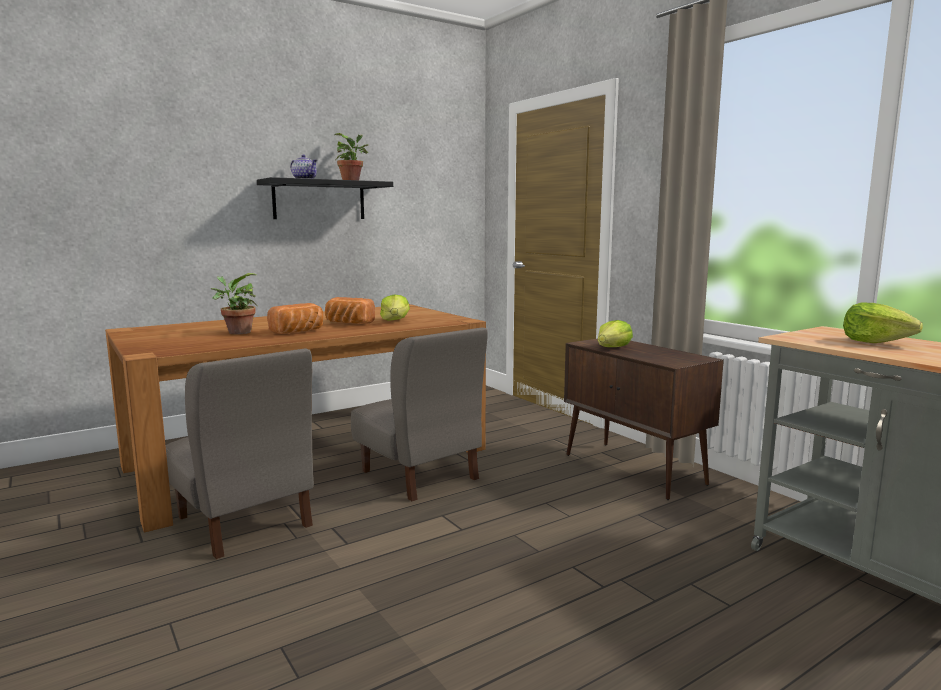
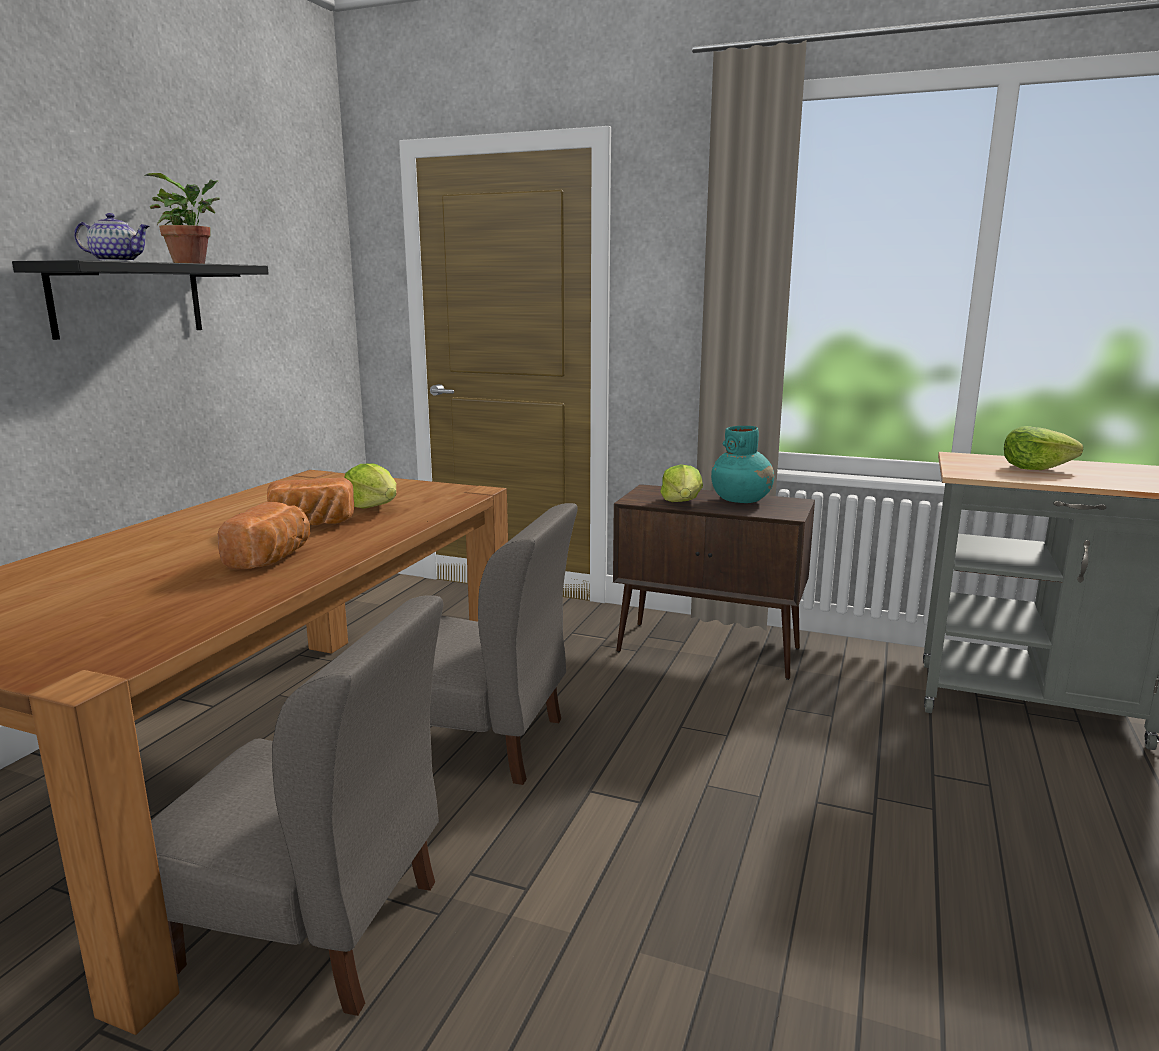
camera: 35 degrees left, 5 degrees up
potted plant [211,273,257,334] -> none
none -> turquoise vase [711,426,774,503]

